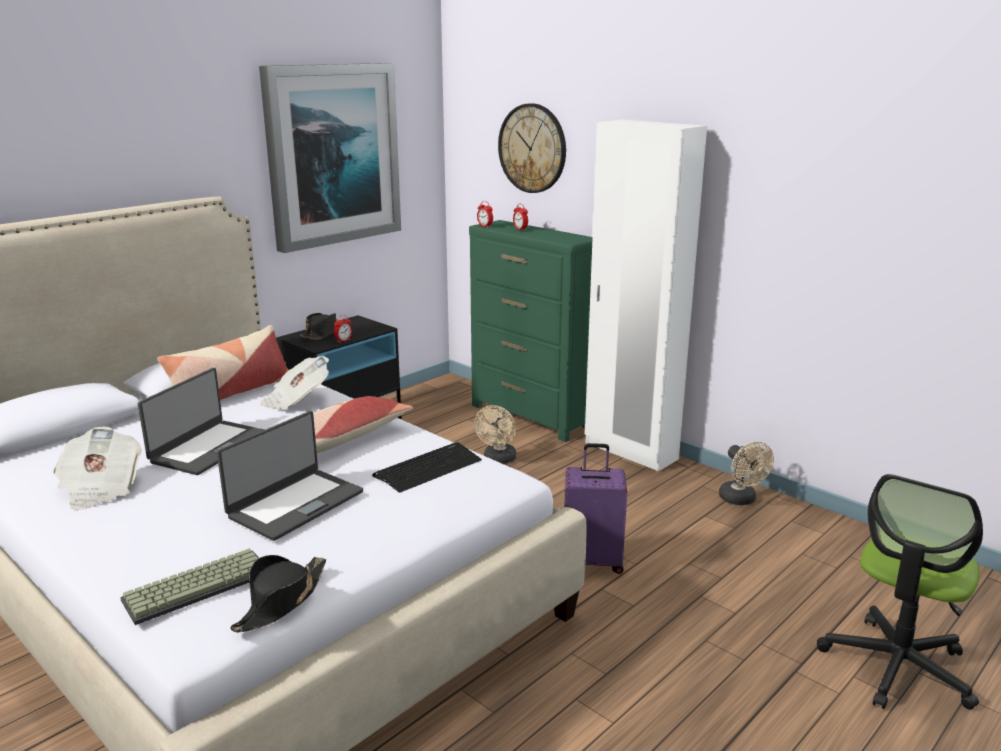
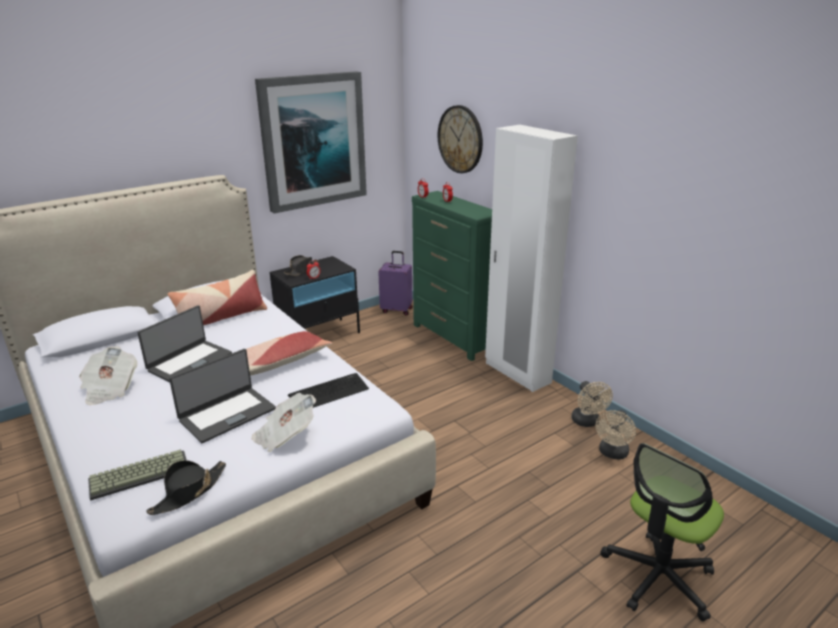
camera: 10 degrees right, 5 degrees up
newspaper [261,356,329,410] -> newspaper moved to [251,393,316,452]
beige fan [474,405,516,464] -> beige fan moved to [596,410,636,460]
purple suitcase [565,443,627,574] -> purple suitcase moved to [378,251,413,315]

